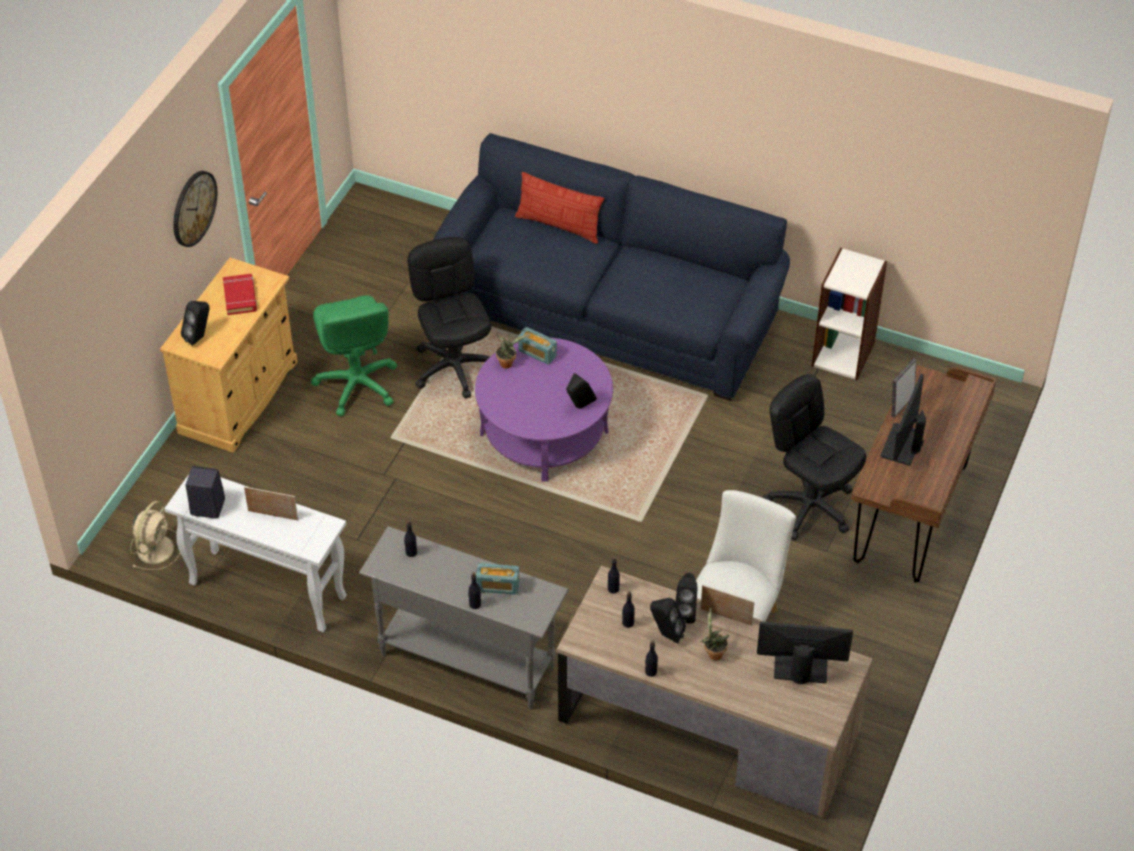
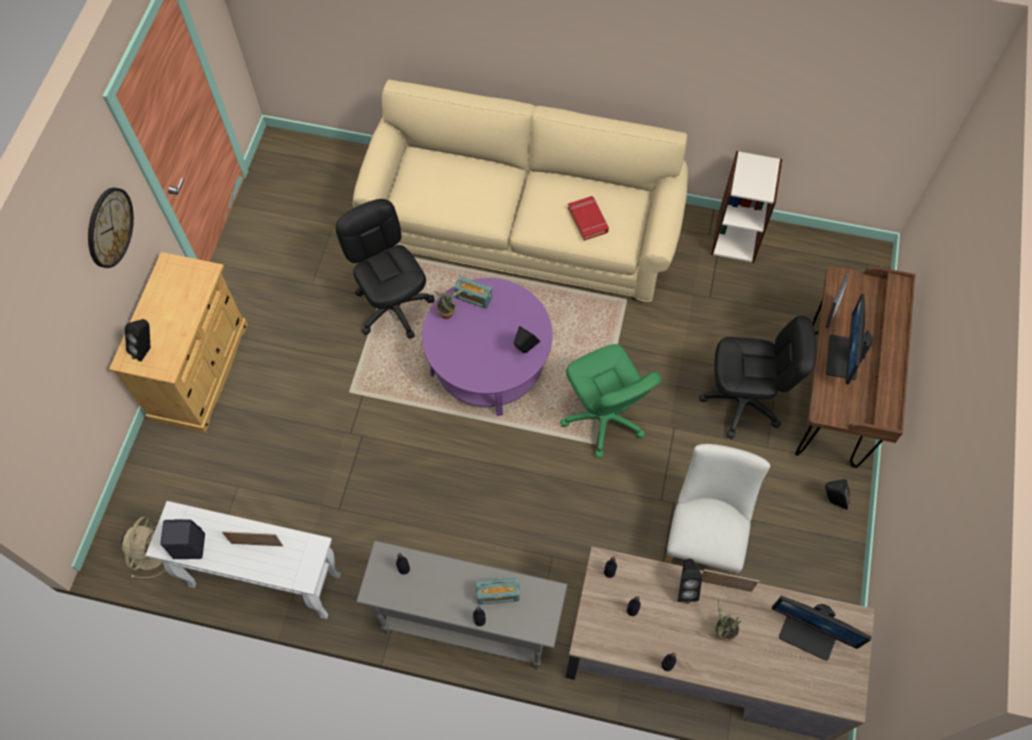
camera: 10 degrees left, 15 degrees up
red book [223,274,257,315] -> red book moved to [568,196,609,241]
green office chair [311,295,397,416] -> green office chair moved to [560,344,661,458]
blue sofa [433,133,790,401] -> beige sofa [353,80,688,302]
pillow [515,172,604,244] -> none
black speaker [650,598,686,644] -> black speaker moved to [825,479,850,510]
monitor [757,621,853,684] -> monitor turned 150 degrees counterclockwise [771,596,872,661]
black office chair [763,374,866,540] -> black office chair turned 150 degrees clockwise [699,316,816,439]

